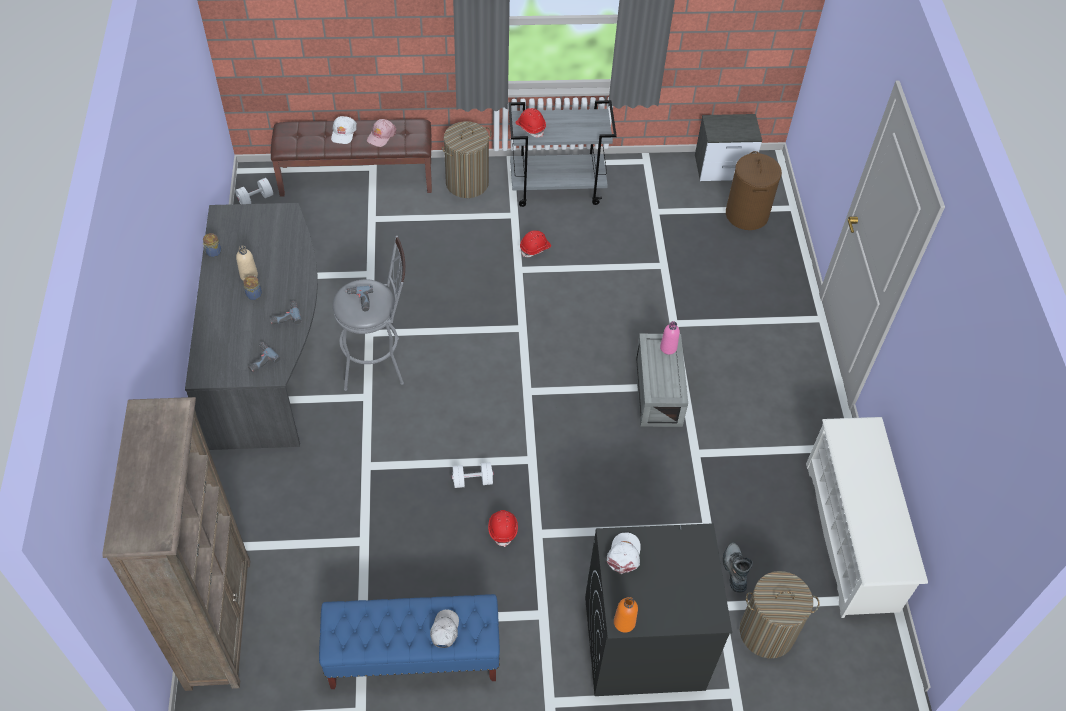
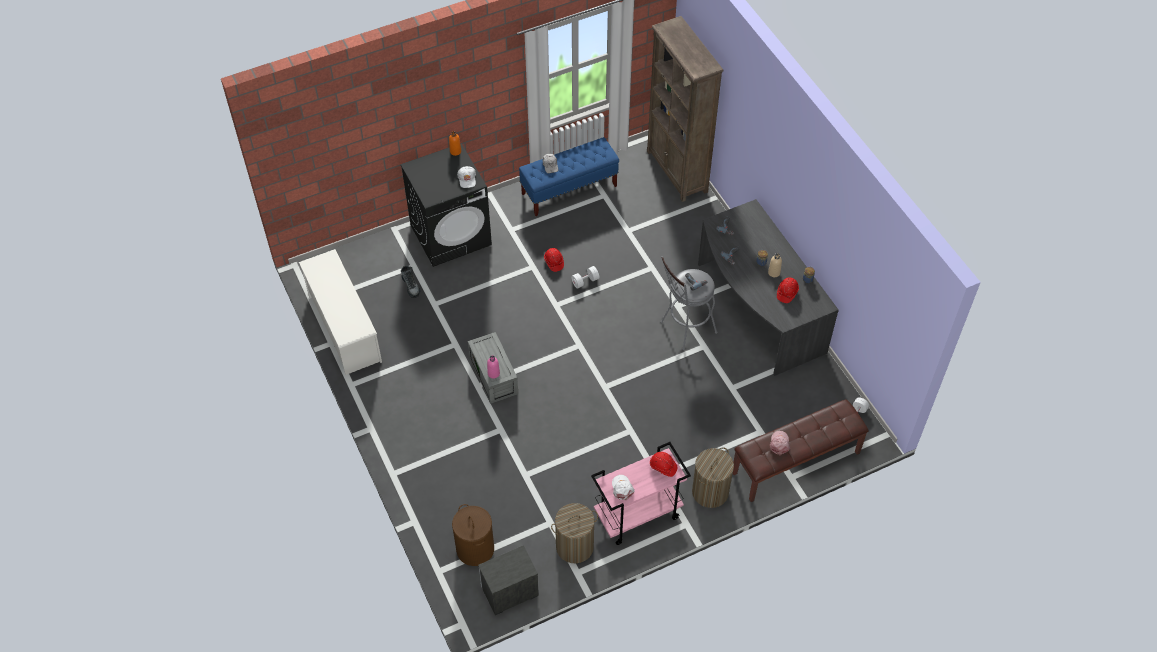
camera: 160 degrees right, 0 degrees up
white cap [331,116,357,144] -> white cap moved to [612,475,635,500]
grey cart [508,100,617,207] -> pink cart [591,442,691,545]
red hard hat [520,230,551,257] -> red hard hat moved to [777,277,799,303]
laundry basket [740,571,820,659] -> laundry basket moved to [551,503,598,563]

